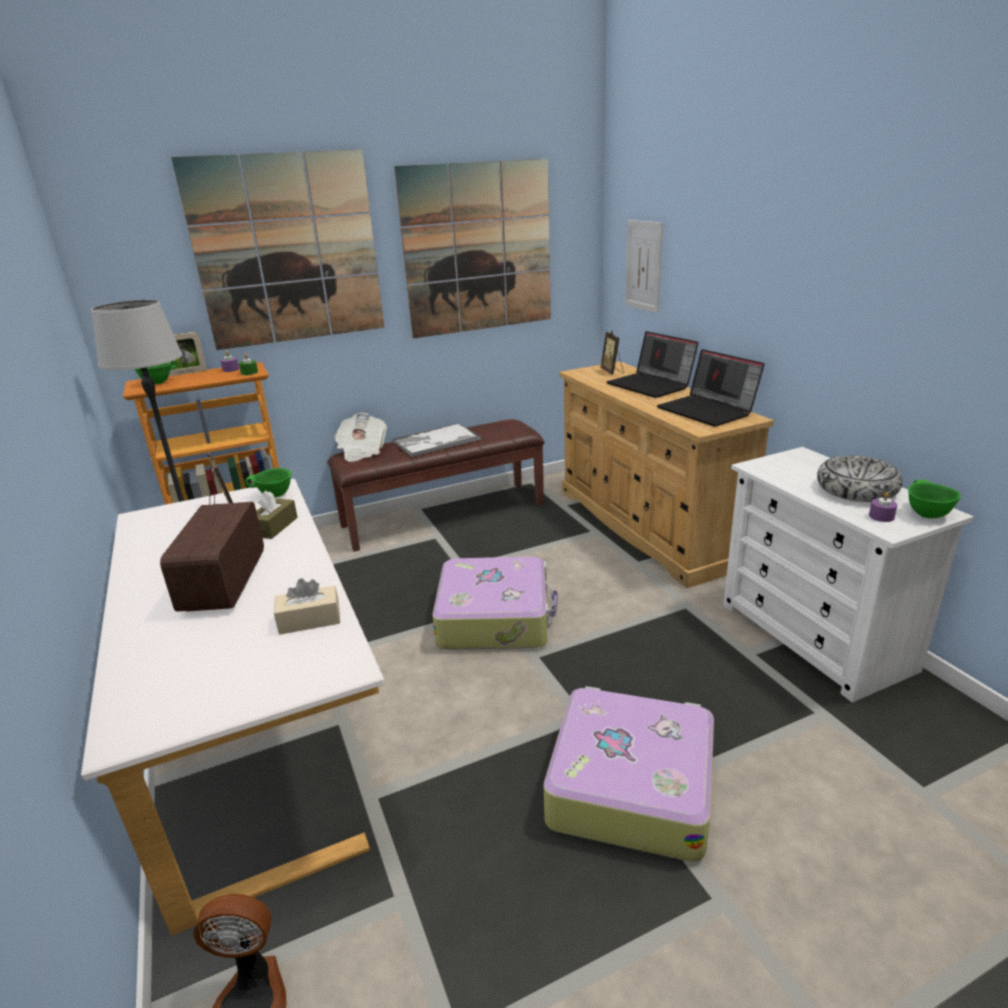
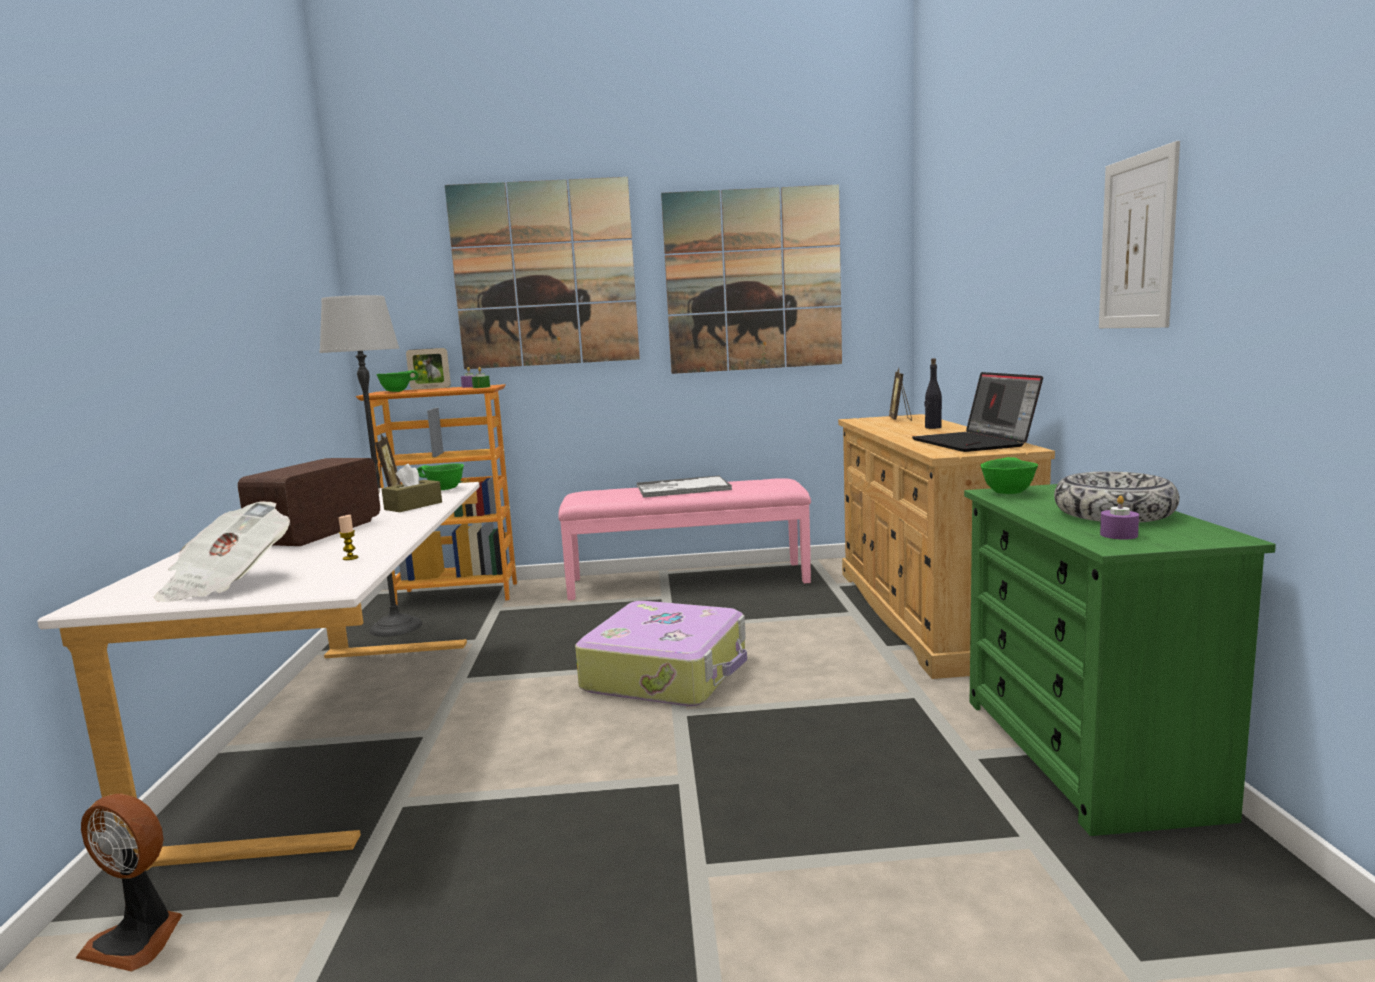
camera: 20 degrees right, 15 degrees down
beige tissue box [274,578,340,635] -> candle [339,515,358,560]
brown bench [328,419,544,552] -> pink bench [558,478,811,600]
newspaper [334,413,387,462] -> newspaper moved to [154,501,290,602]
suitcase [544,686,714,862] -> none
laptop [607,331,699,398] -> black bottle [924,358,942,429]
picture [625,220,663,313] -> picture moved to [1099,141,1180,328]
white dresser [723,447,974,703] -> green dresser [964,484,1276,836]
green bowl [908,480,961,518] -> green bowl moved to [980,457,1038,494]

